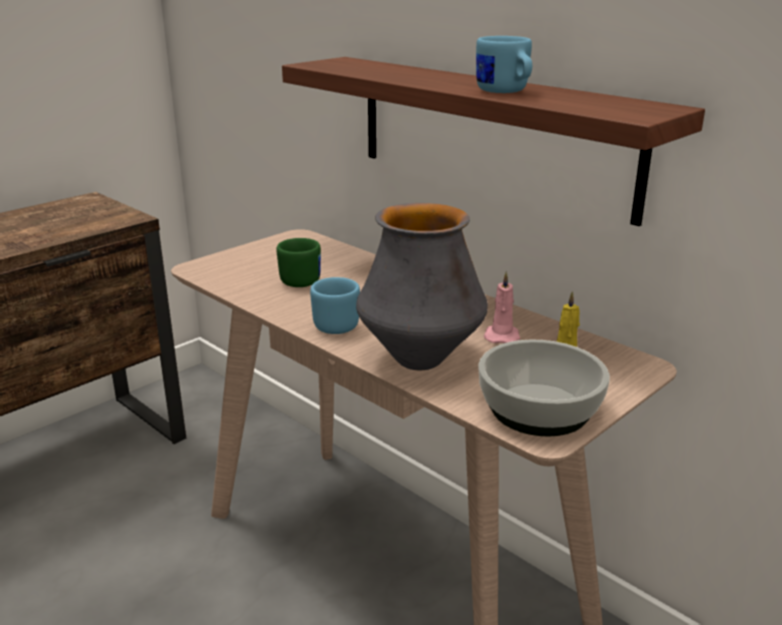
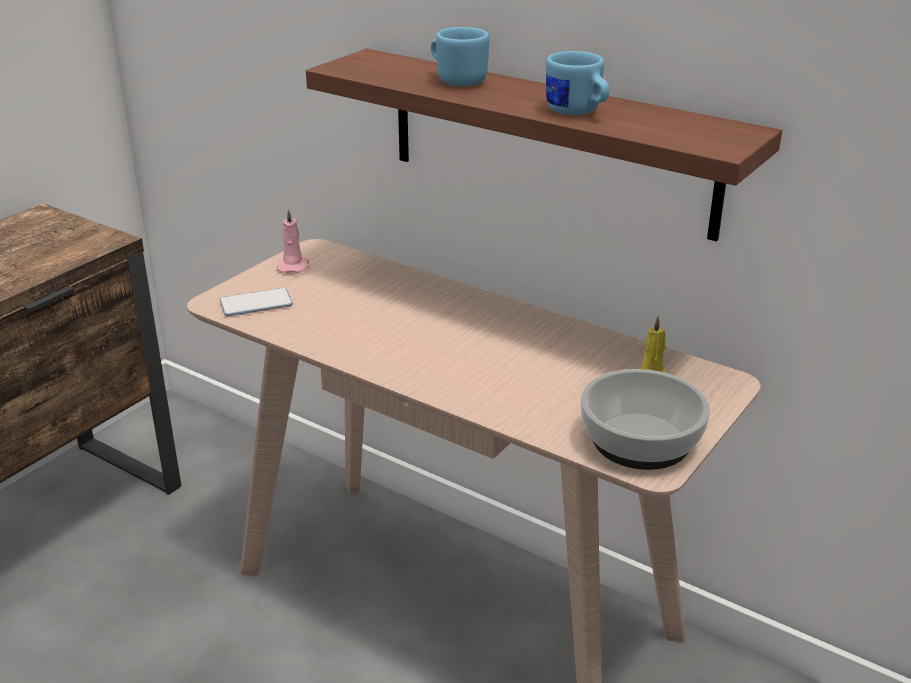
camera: 10 degrees left, 5 degrees up
green mug [277,238,321,287] -> none
blue mug [310,277,360,334] -> blue mug moved to [431,27,489,86]
vase [356,203,488,370] -> none
pink candle [484,271,520,343] -> pink candle moved to [276,208,309,273]
none -> phone [220,288,293,316]

